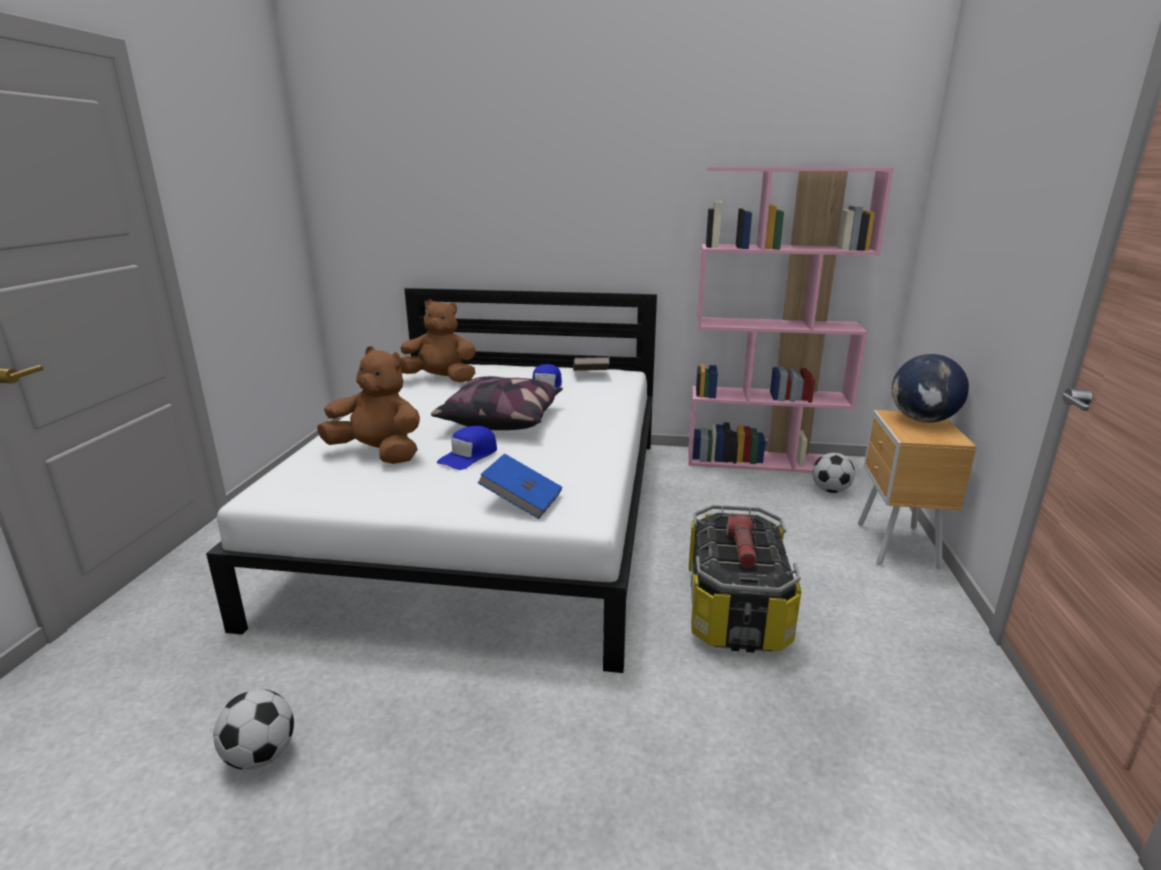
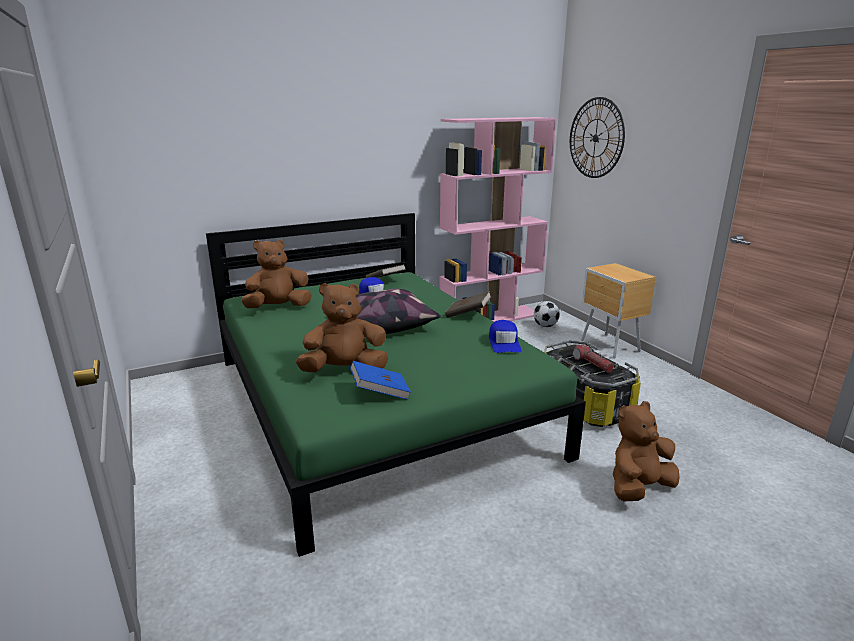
camera: 35 degrees left, 0 degrees up
white bed [206,288,657,673] -> green bed [206,213,586,557]
football [213,689,294,770] -> none
blue cap [437,426,497,470] -> blue cap moved to [489,320,522,353]
blue book [477,453,562,519] -> blue book moved to [350,361,411,400]
globe [892,354,969,423] -> none
none -> brown book [445,291,491,318]
none -> wall clock [570,97,625,178]
none -> brown plush toy [613,401,680,501]

